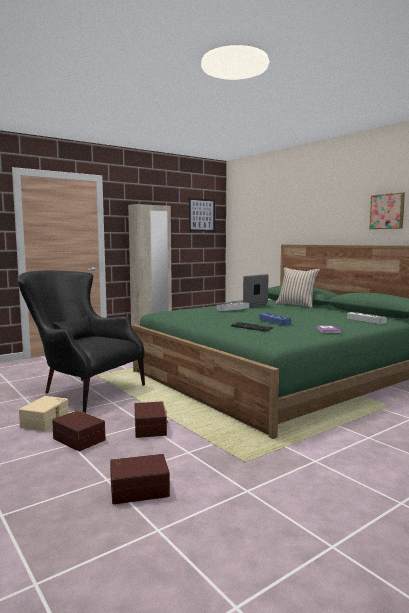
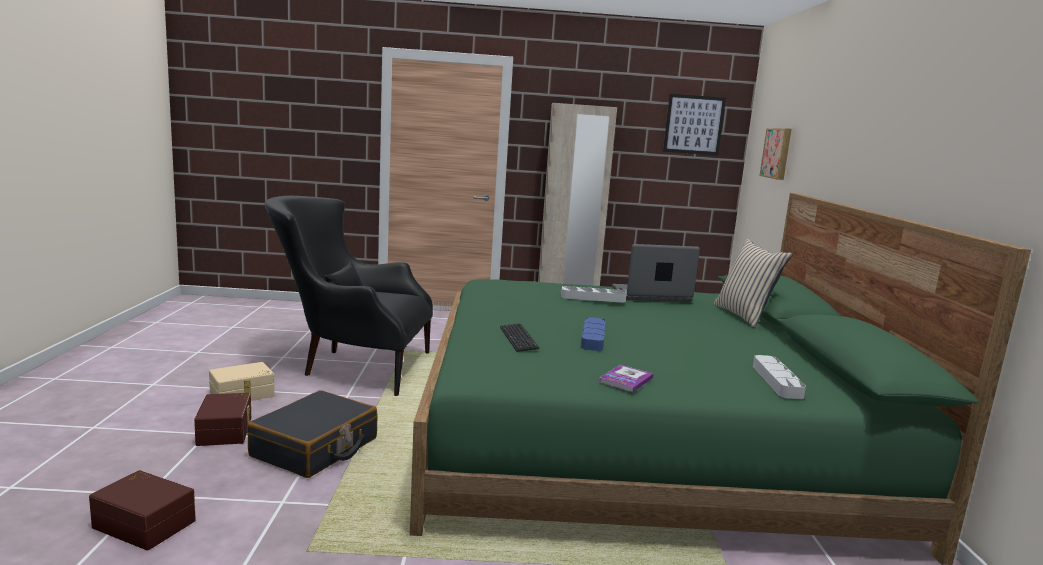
camera: 35 degrees right, 5 degrees up
black armchair [17,270,145,413] -> black armchair turned 60 degrees counterclockwise [265,196,433,396]
brown storage box [135,401,168,438] -> black suitcase [247,390,377,478]
picture [369,192,405,229] -> picture moved to [759,128,792,180]

